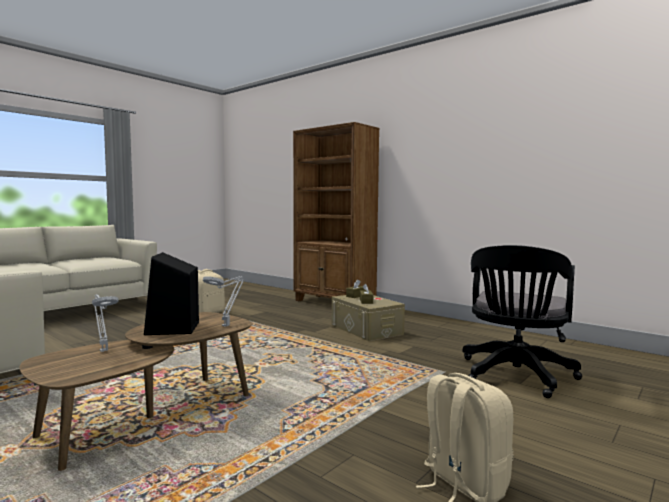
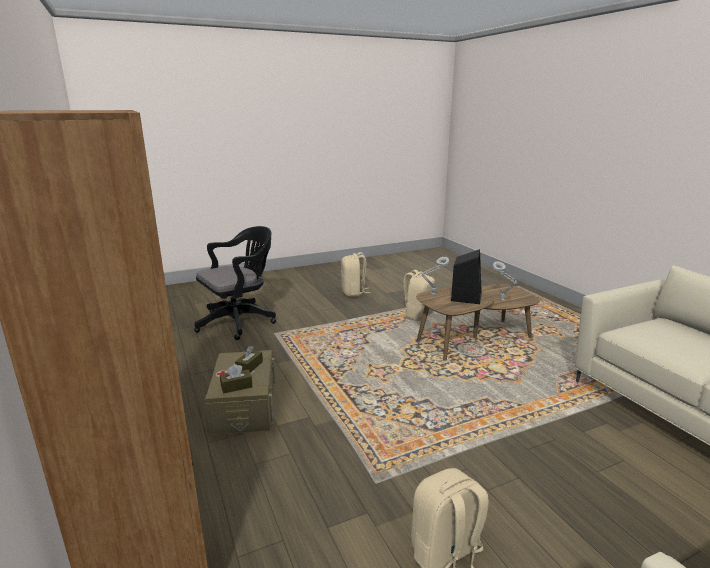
camera: 155 degrees left, 15 degrees up
none -> beige backpack [399,270,436,321]

